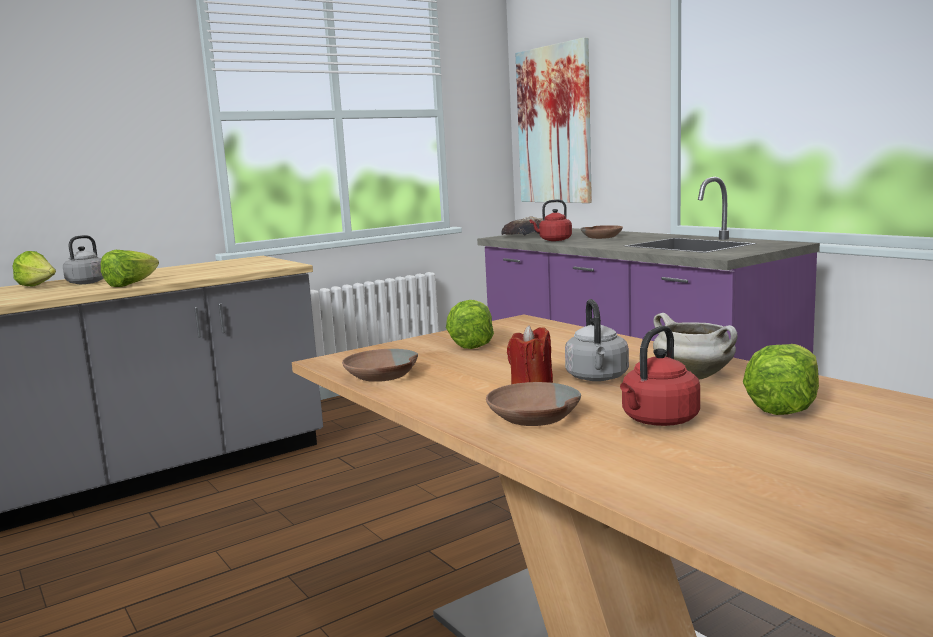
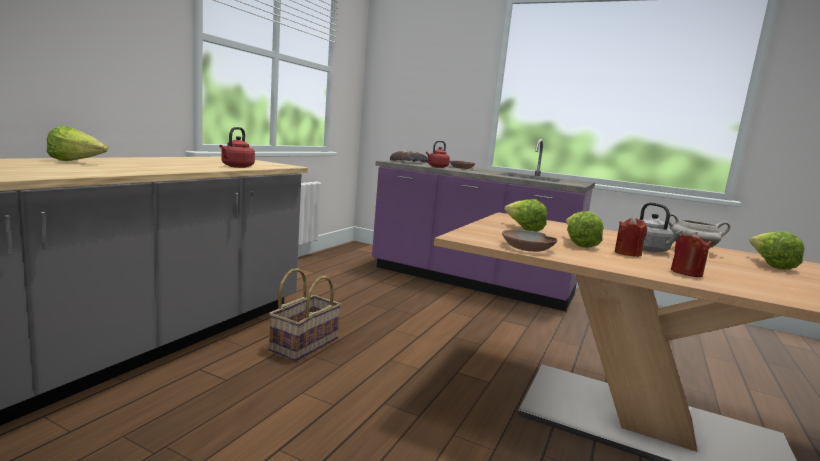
camera: 30 degrees left, 0 degrees up
grey kettle [63,235,103,284] -> none
lettuce [101,250,159,287] -> lettuce moved to [566,211,604,248]
brown bowl [486,382,581,426] -> red candle [671,232,712,277]
picture [515,37,592,203] -> none
red kettle [620,326,700,426] -> red kettle moved to [219,127,255,168]
none -> basket [269,268,341,361]

